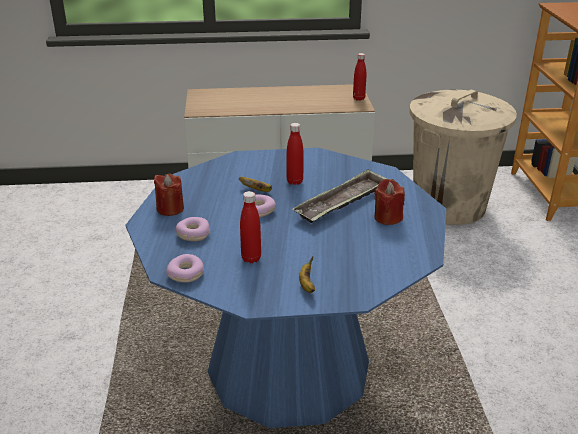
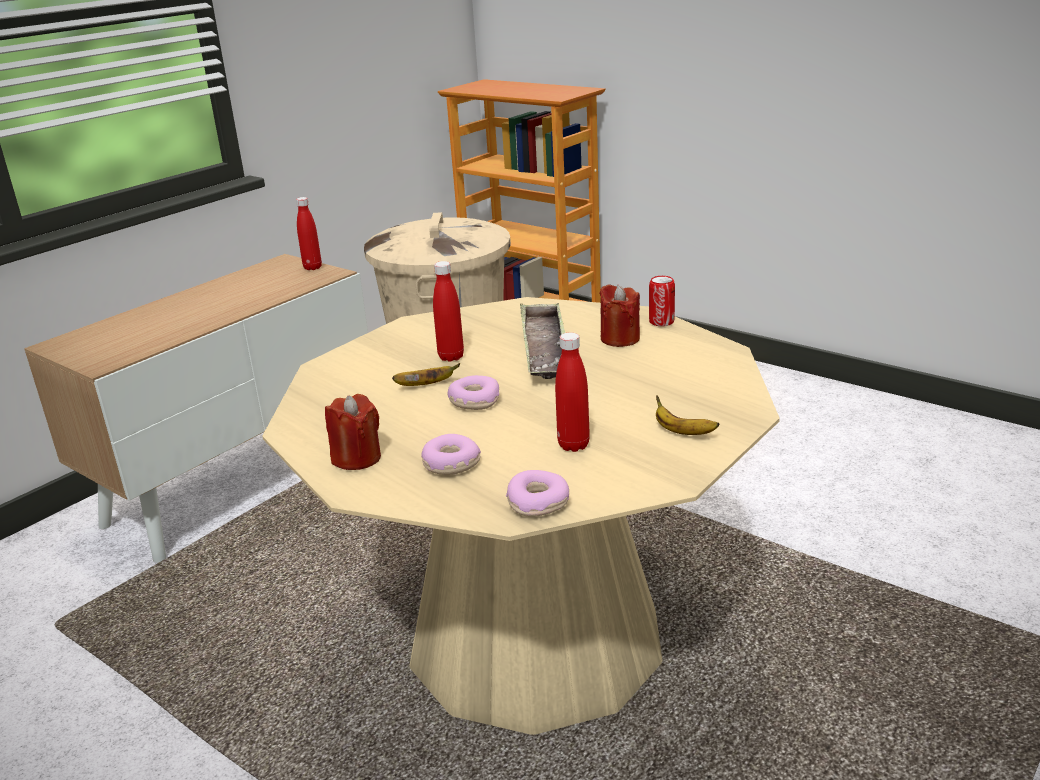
camera: 45 degrees left, 5 degrees down
blue dining table [126,148,446,428] -> beige dining table [262,297,780,735]
none -> can [649,276,675,326]

